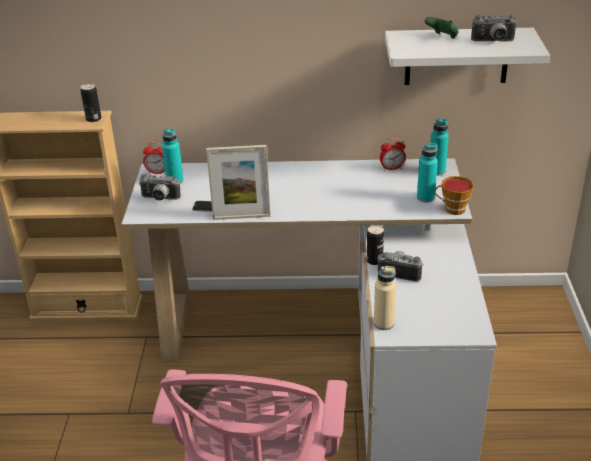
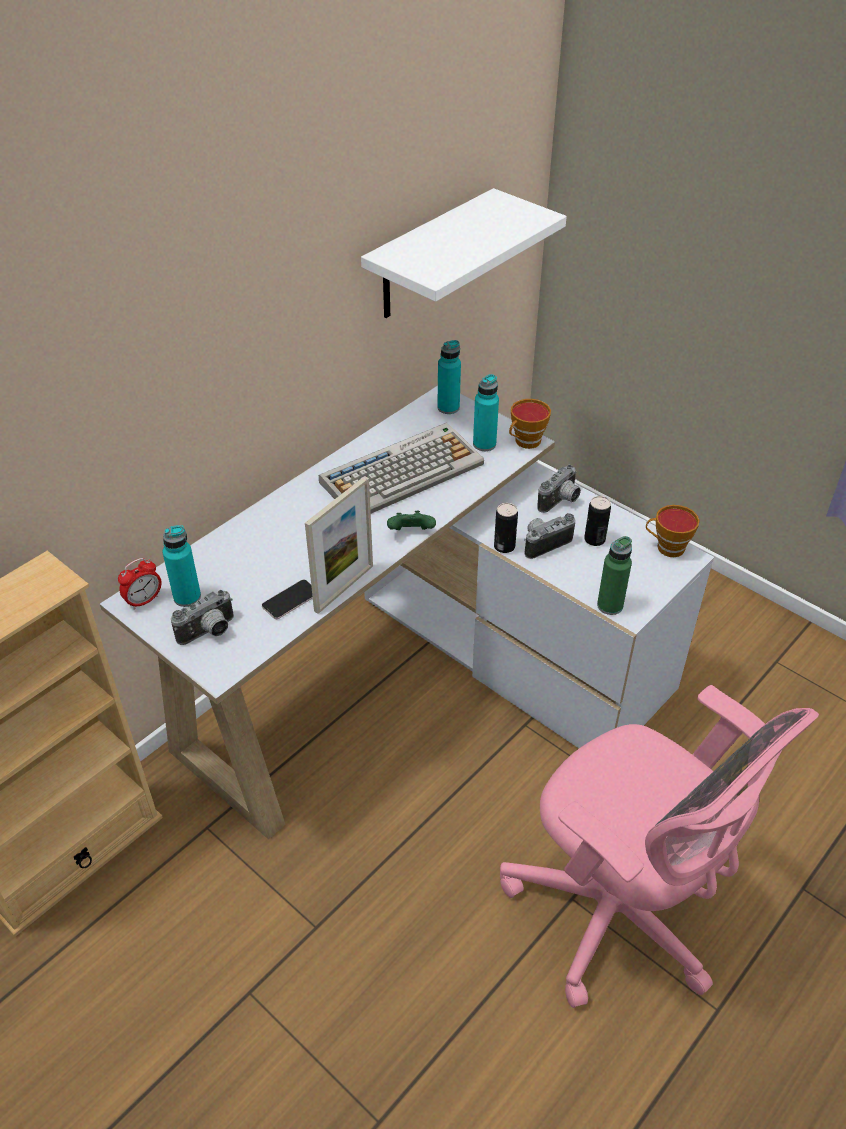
camera: 50 degrees left, 10 degrees up
can [80,83,101,122] -> can moved to [584,496,611,546]
beige bottle [374,266,396,330] -> green bottle [597,536,632,615]
alarm clock [380,138,406,171] -> none
green game controller [425,17,459,39] -> green game controller moved to [387,511,436,530]
camera [471,15,517,41] -> camera moved to [537,465,581,513]
none -> keyboard [319,423,484,514]
none -> cup [646,505,700,557]

